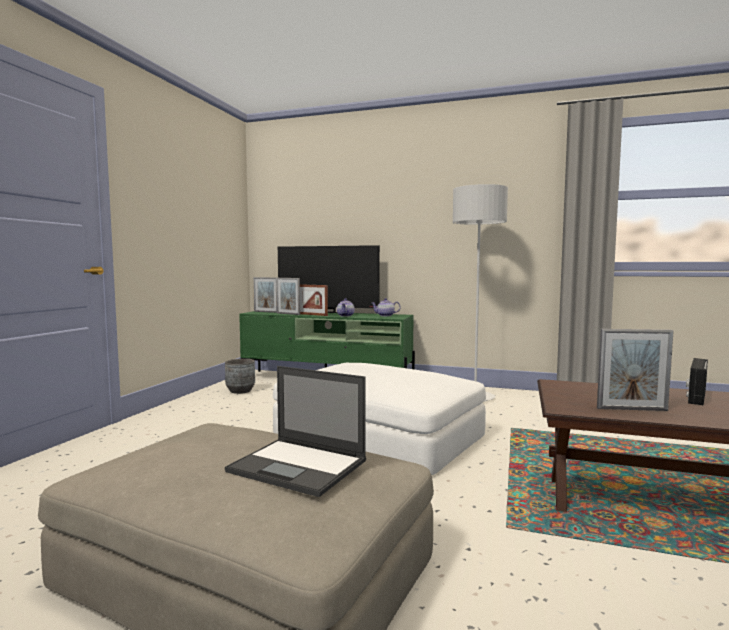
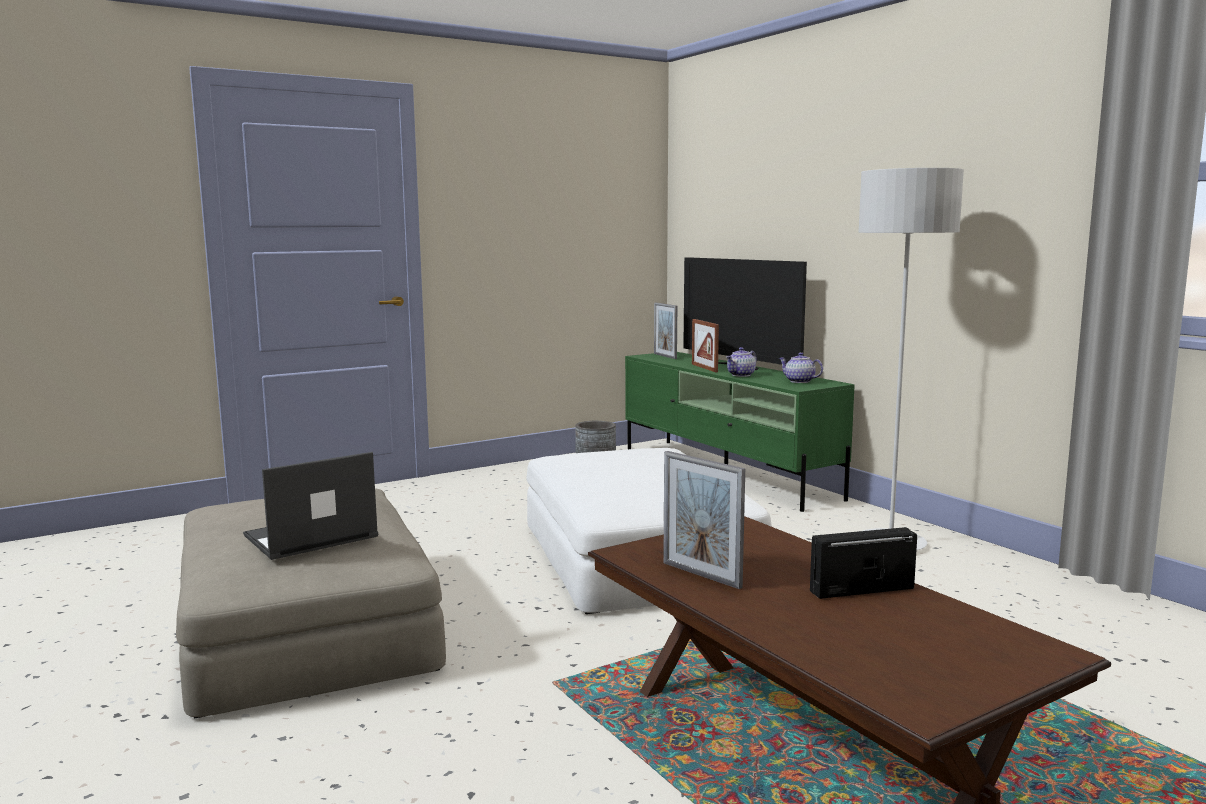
camera: 40 degrees right, 5 degrees up
laptop [225,366,366,497] -> laptop turned 75 degrees clockwise [243,452,378,560]
picture frame [276,278,300,315] -> none

